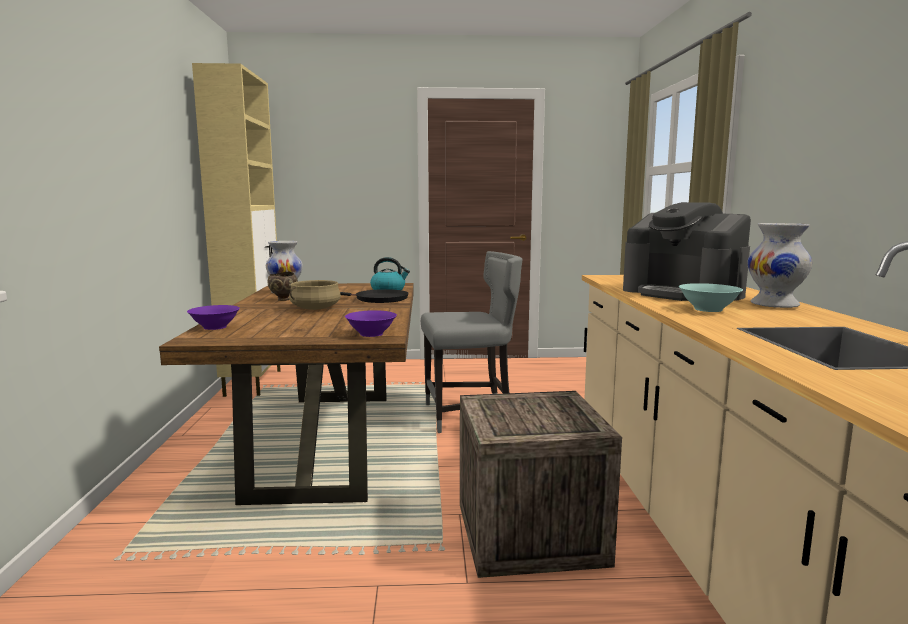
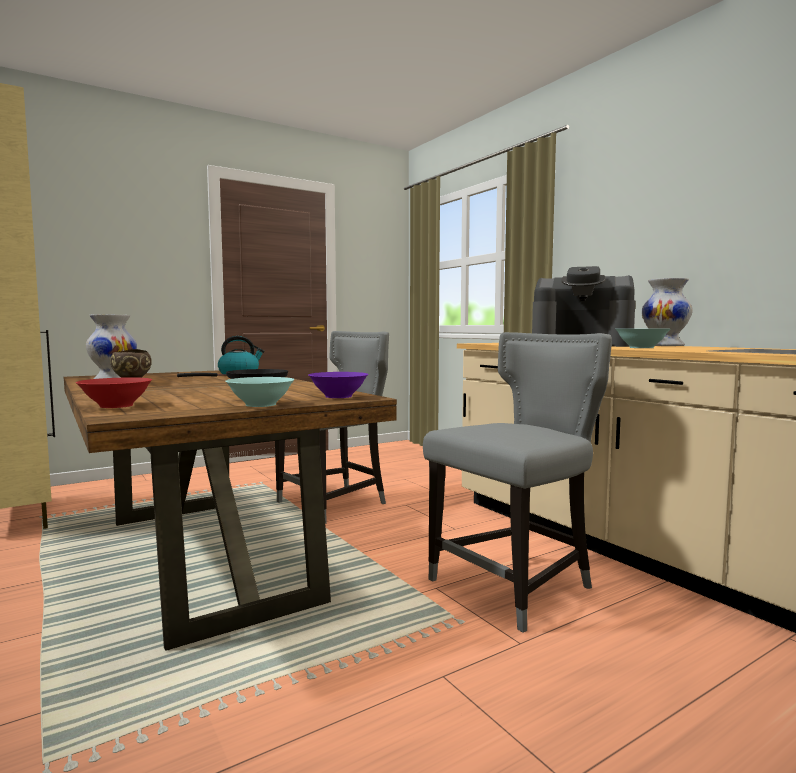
camera: 30 degrees left, 5 degrees down
purple bowl [187,305,240,330] -> red bowl [76,377,152,408]
beige cooking pot [289,280,341,310] -> none
crate [460,391,622,578] -> grey chair [423,332,612,633]
none -> turquoise bowl [225,377,295,407]

